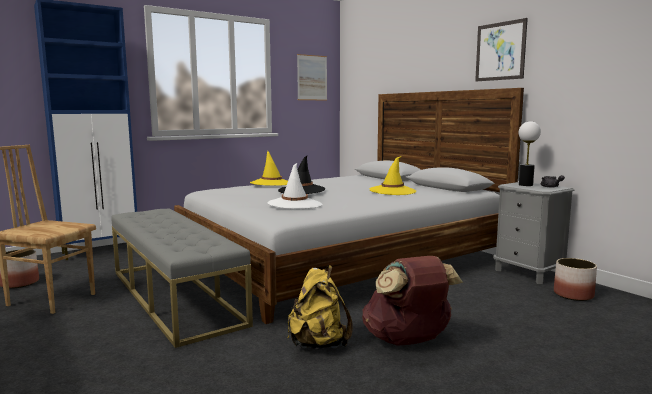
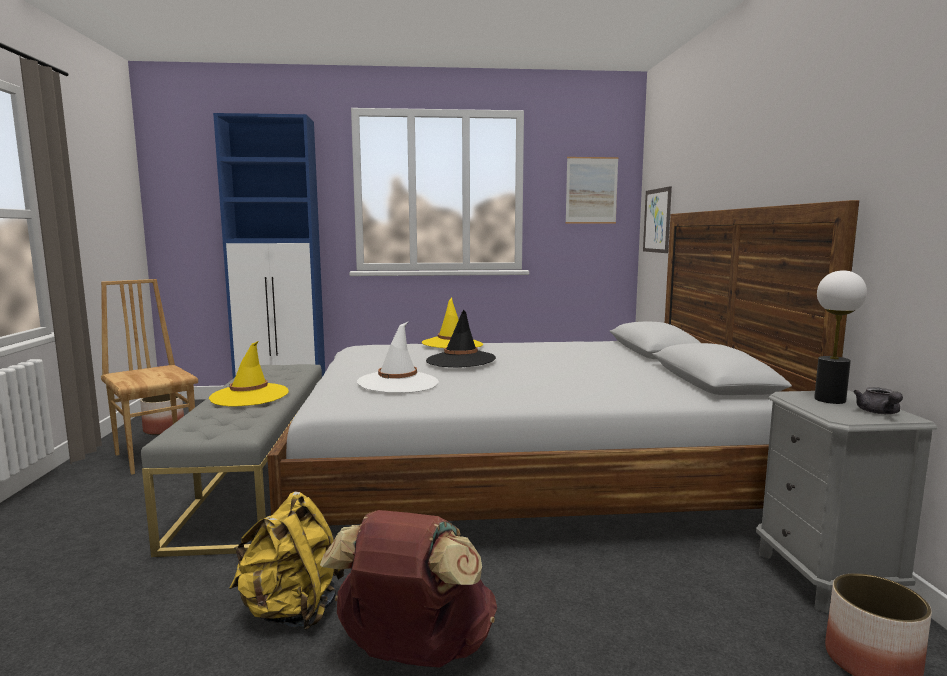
camera: 30 degrees right, 0 degrees up
yellow hat [370,156,416,195] -> yellow hat moved to [209,341,289,407]
picture [475,18,528,81] -> picture moved to [643,186,672,253]

